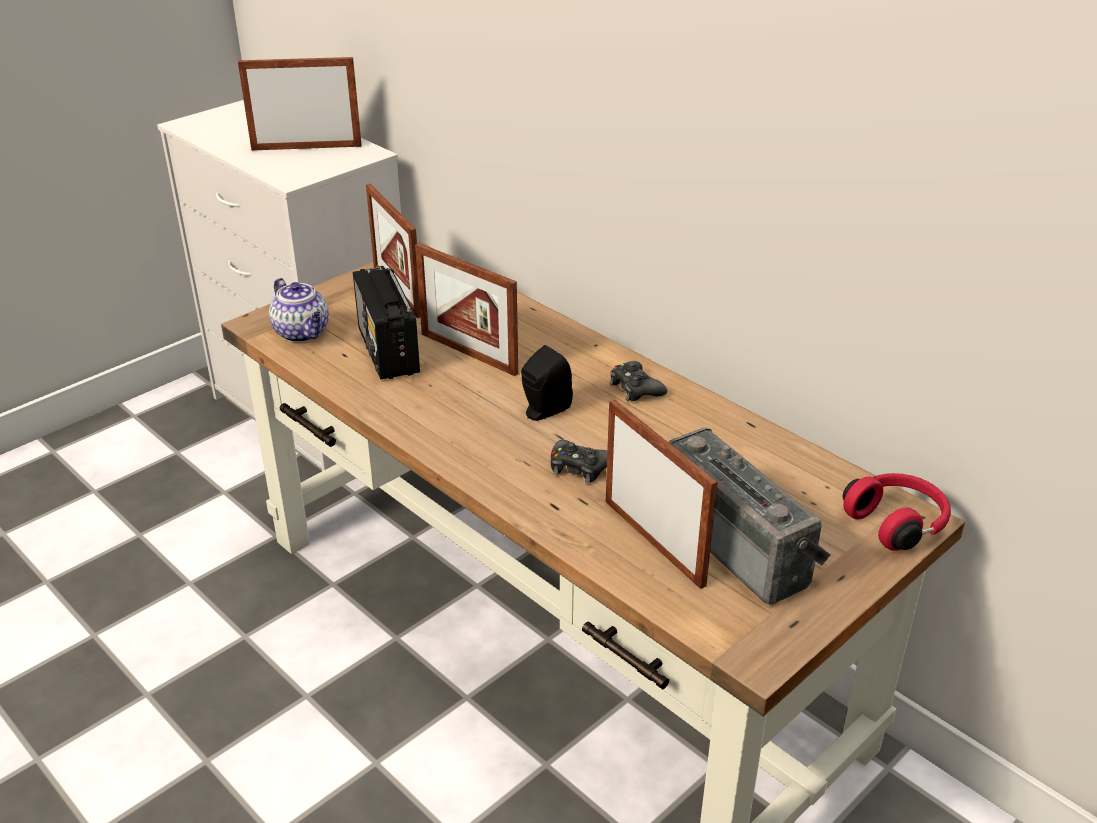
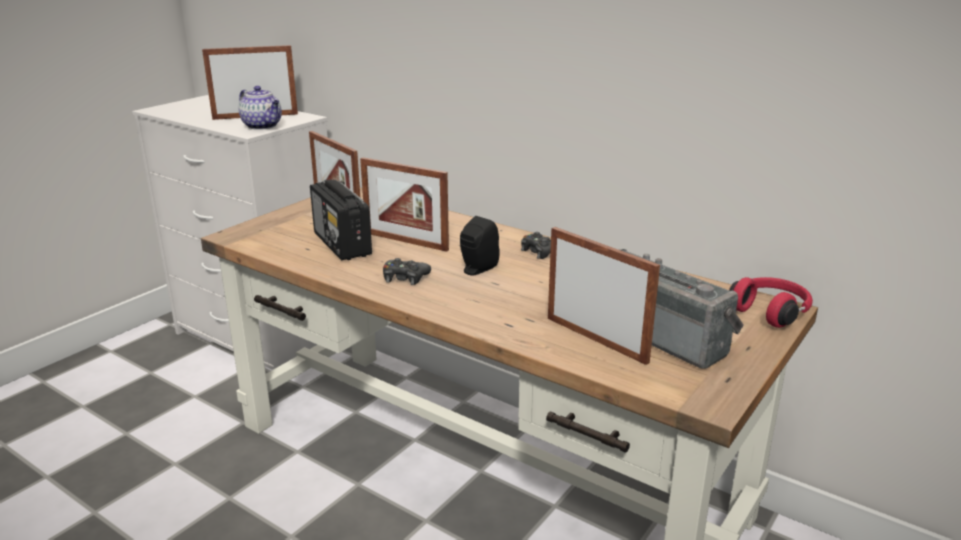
camera: 10 degrees left, 10 degrees down
teapot [269,278,329,342] -> teapot moved to [239,86,282,130]
black game controller [551,440,607,483] -> black game controller moved to [383,258,431,285]

